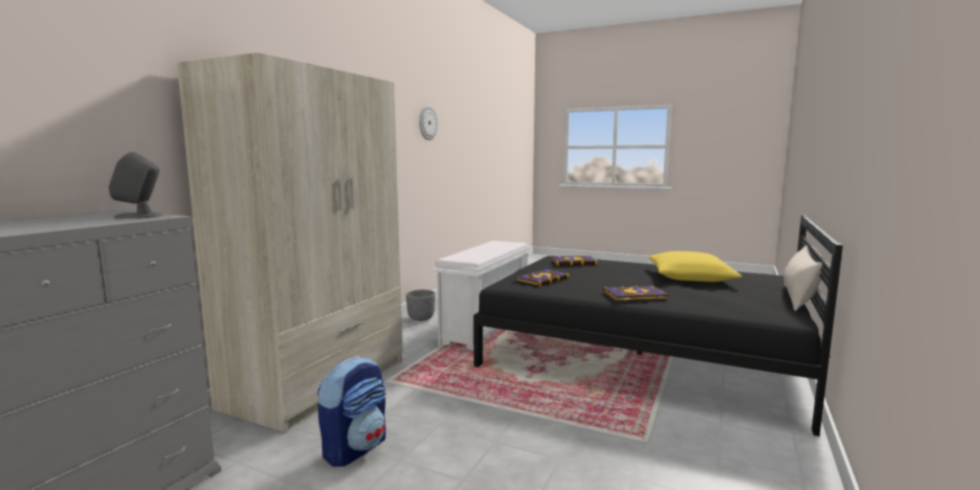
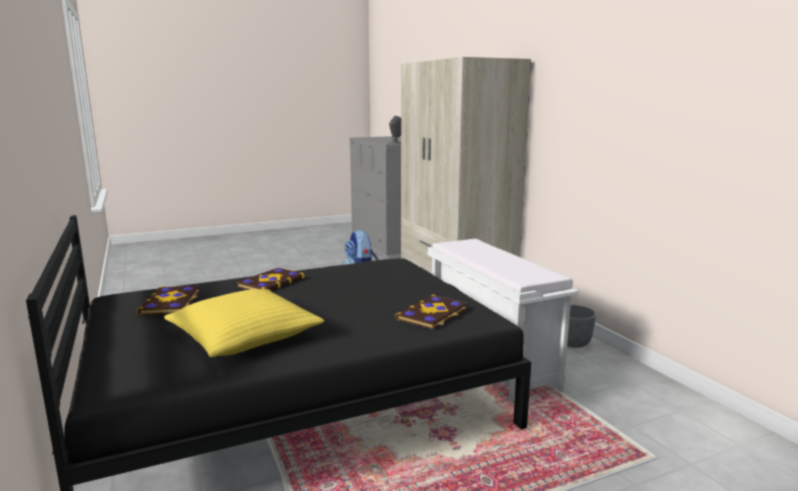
camera: 130 degrees right, 5 degrees up
wall clock [419,106,438,140] -> none
book [515,269,569,286] -> book moved to [137,286,199,315]
beige pillow [784,245,823,311] -> none

